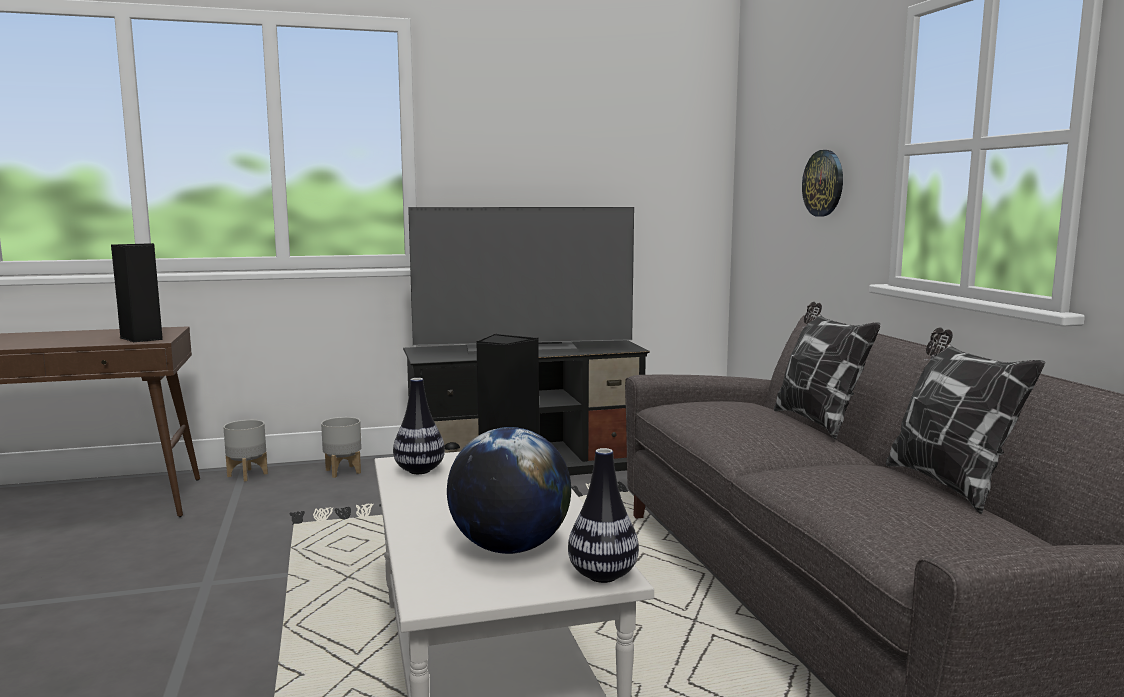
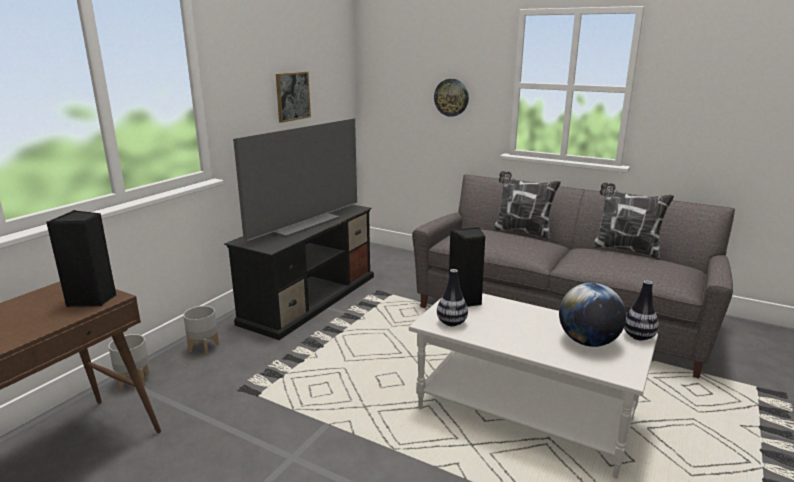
camera: 45 degrees left, 10 degrees up
none -> picture [276,71,311,123]

